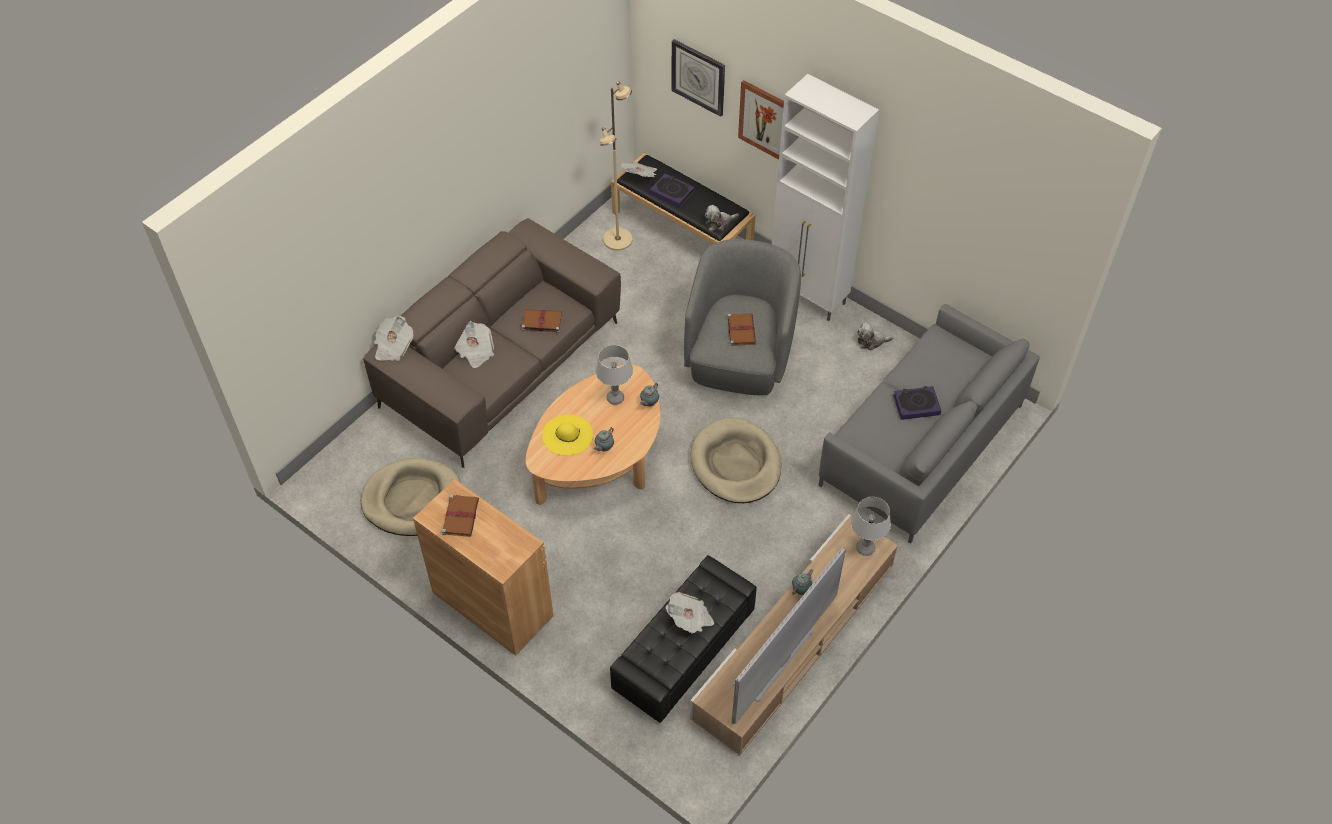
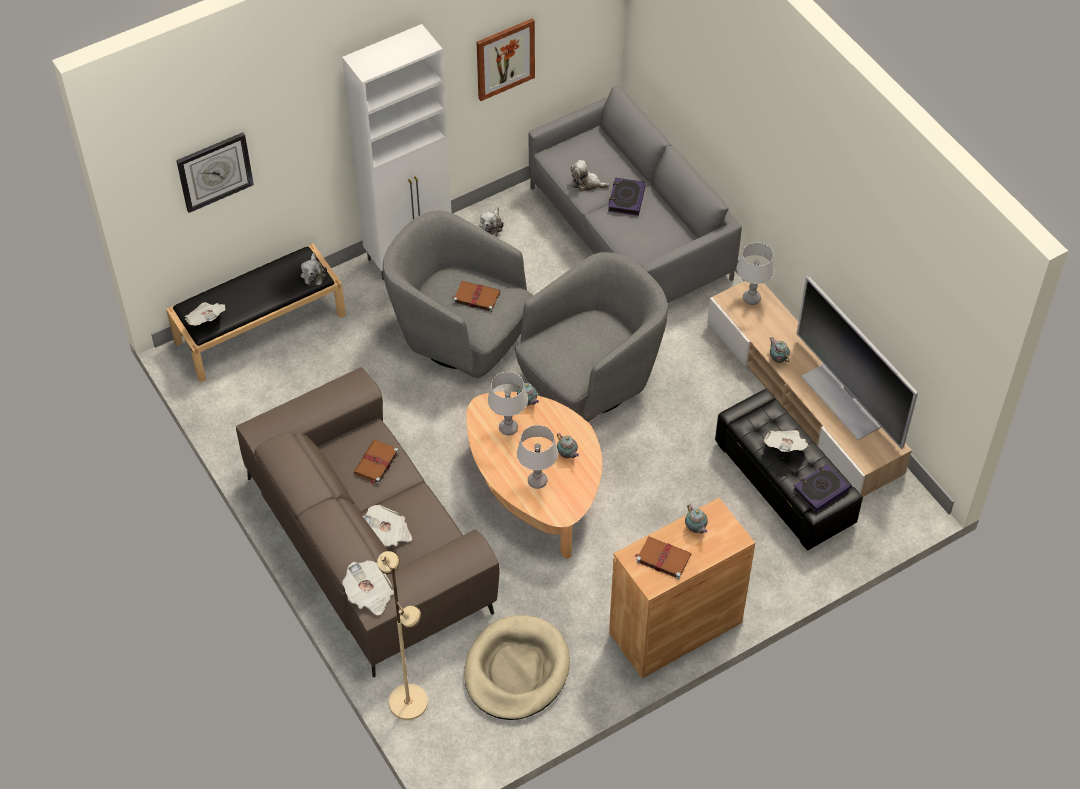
camera: 70 degrees left, 0 degrees up
yellow hat [542,414,593,455] -> grey table lamp [517,425,558,489]
beige floor lamp [600,81,633,251] -> beige floor lamp moved to [377,551,428,720]
book [650,174,695,208] -> book moved to [793,464,850,513]
beige dog bed [690,418,781,503] -> grey armchair [515,252,668,422]
picture [738,80,784,159] -> picture moved to [476,18,535,101]
none -> plush toy [570,160,609,192]
none -> teapot [685,504,708,534]

